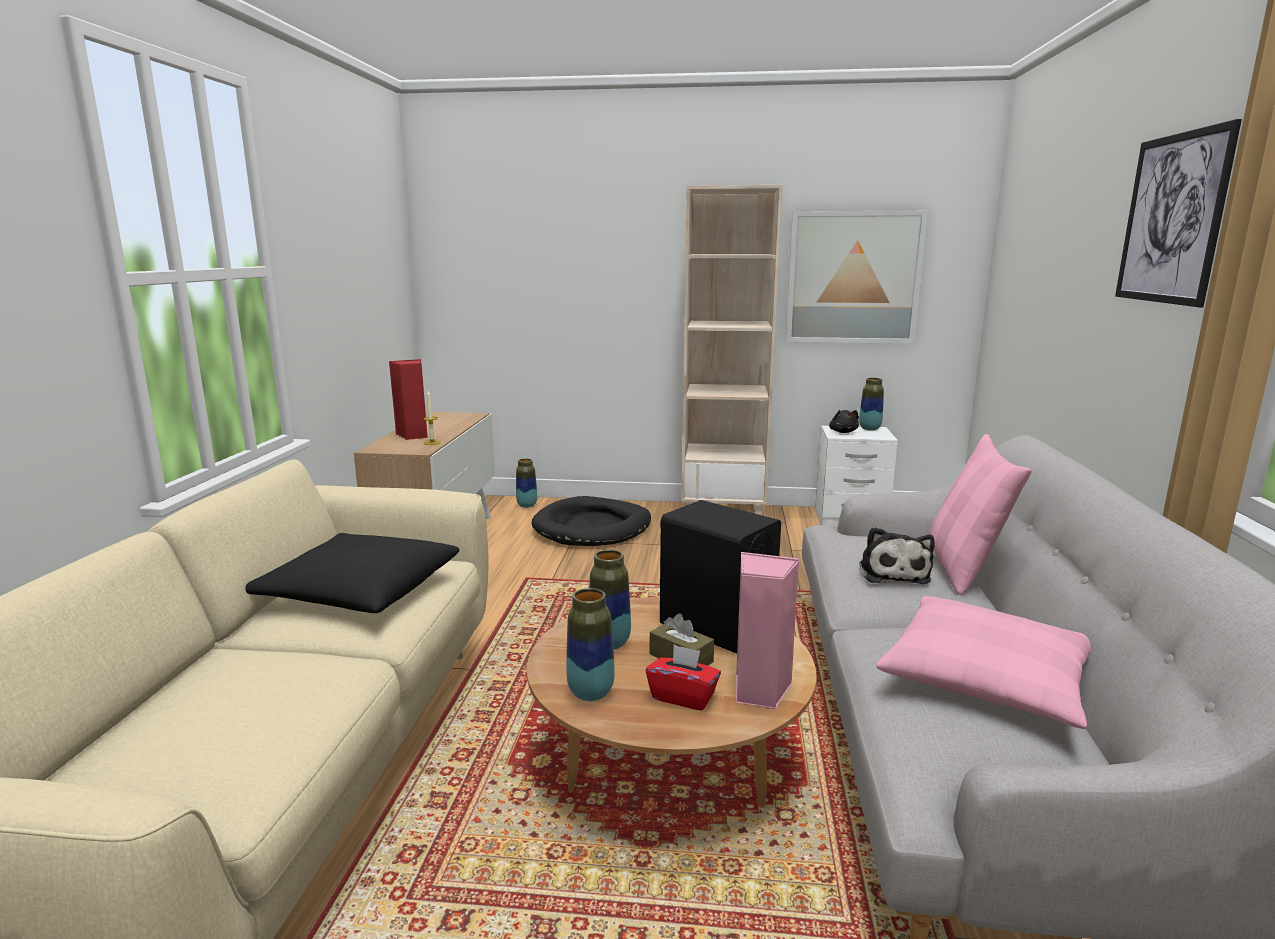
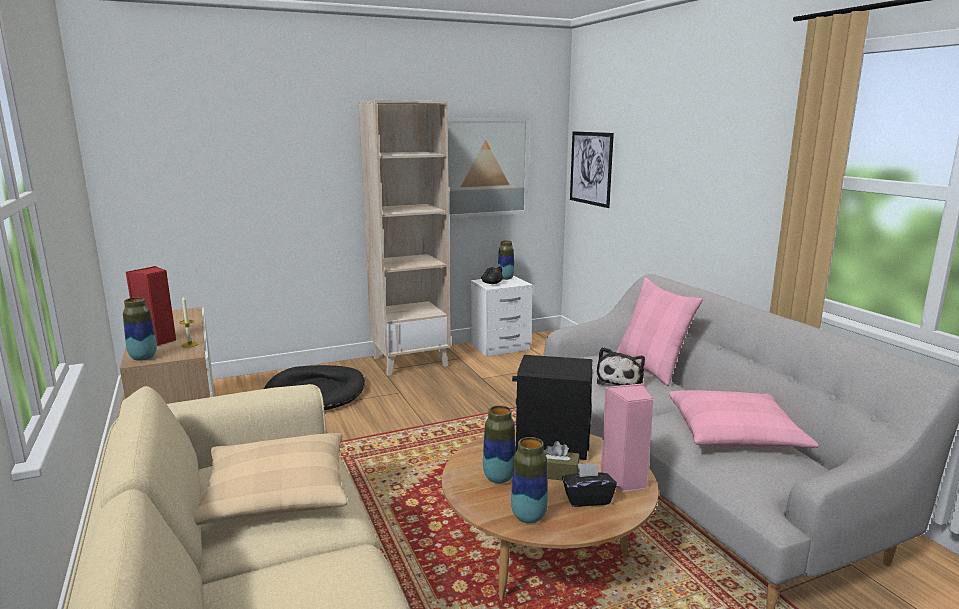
camera: 30 degrees left, 0 degrees up
black pillow [245,533,459,613] -> beige pillow [194,433,348,525]
vase [516,459,537,508] -> vase moved to [123,297,157,361]
red tissue box [646,644,721,711] -> black tissue box [562,463,617,507]
plush toy [859,527,935,584] -> plush toy turned 45 degrees clockwise [597,347,645,386]
picture [1115,119,1242,307] -> picture moved to [570,131,614,208]

